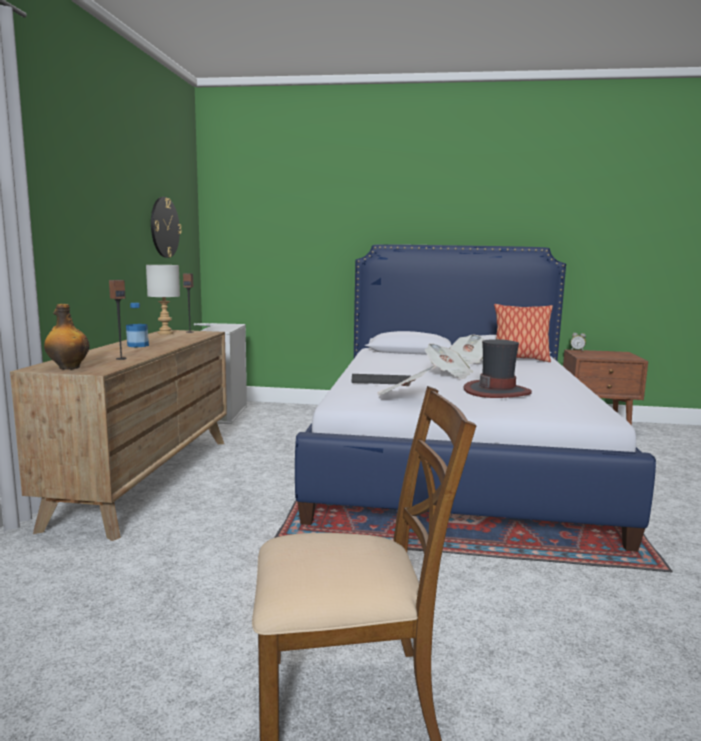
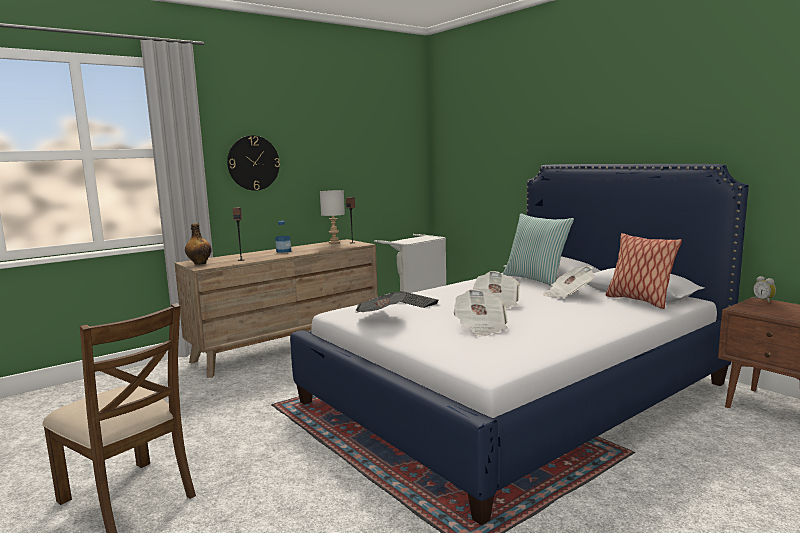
camera: 45 degrees right, 0 degrees up
wall clock [151,197,182,258] -> wall clock moved to [227,135,280,191]
hat [464,339,532,398] -> newspaper [453,289,508,337]
none -> pillow [503,213,574,287]

